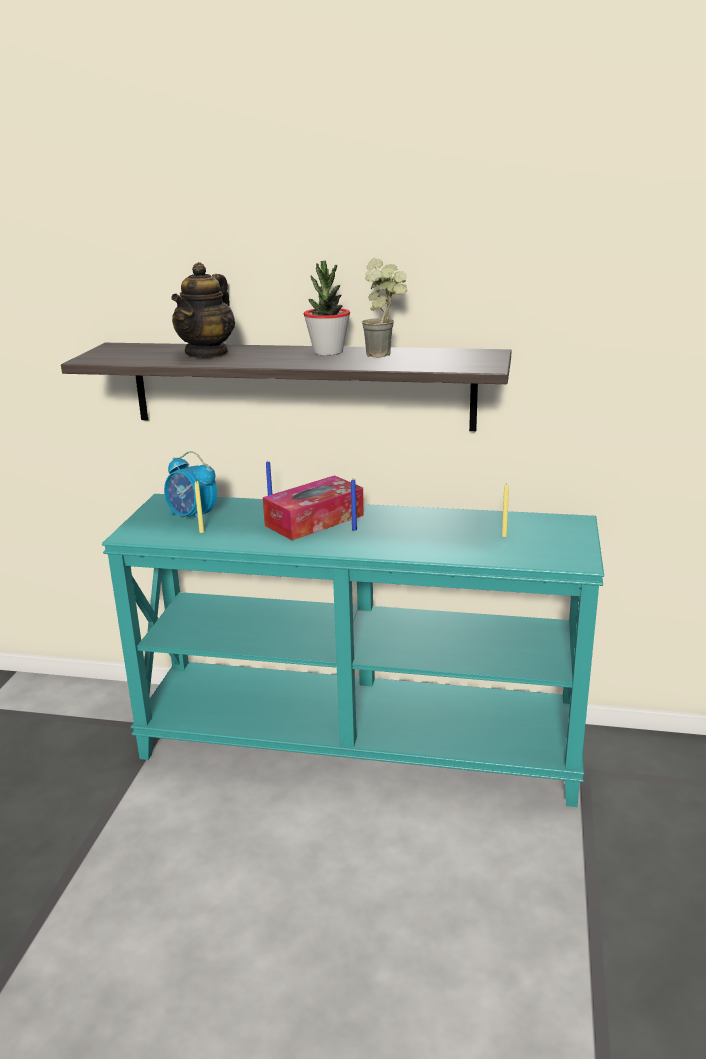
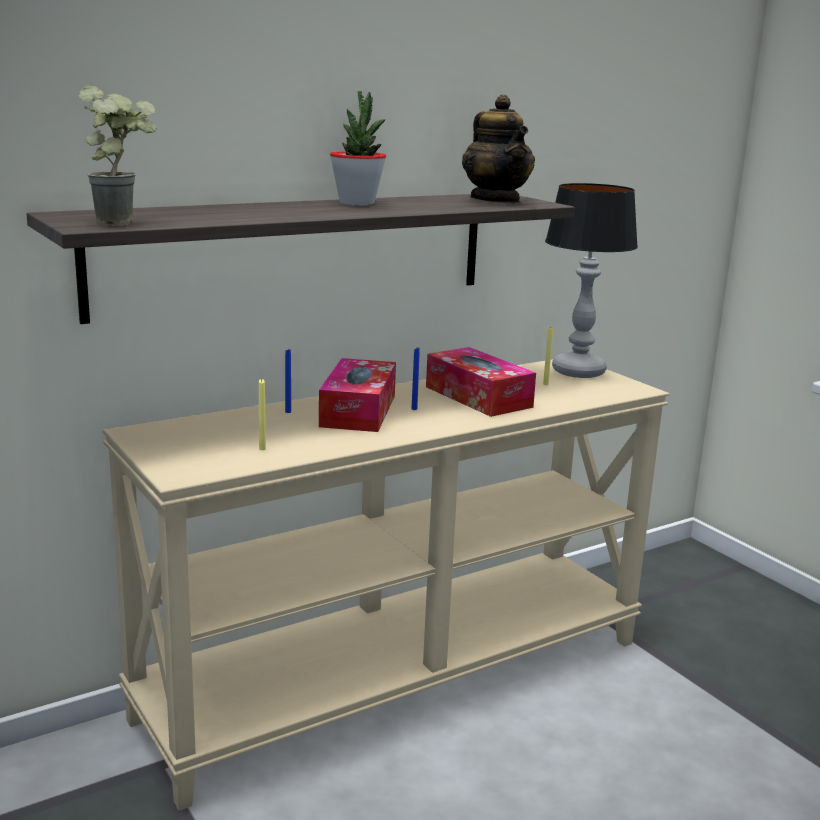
camera: 45 degrees left, 5 degrees down
turquoise console table [102,494,604,807] -> beige console table [102,359,669,811]
alarm clock [164,451,217,520] -> none
teapot [171,262,235,358] -> teapot moved to [462,95,535,203]
potted plant [362,258,407,358] -> potted plant moved to [79,85,157,226]
none -> tissue box [426,347,536,417]
none -> table lamp [545,183,638,378]

